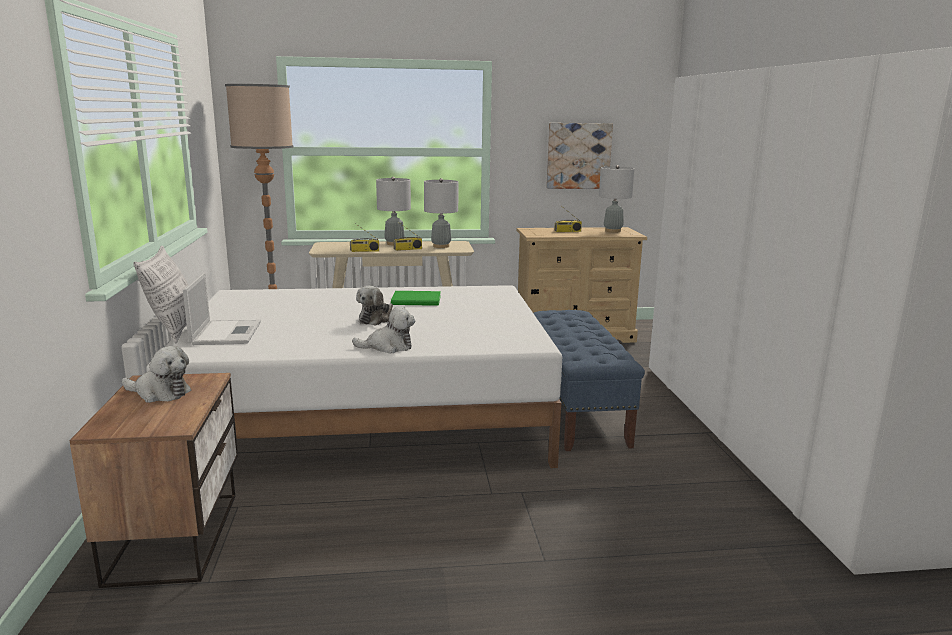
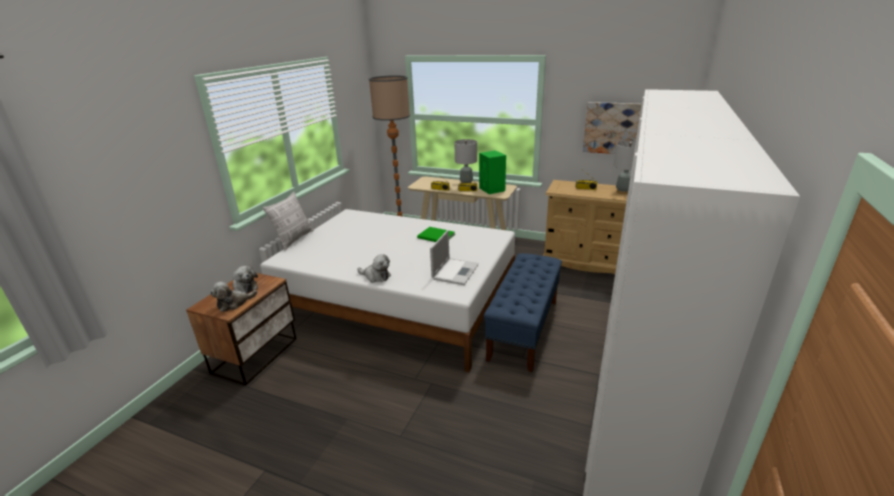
camera: 30 degrees right, 10 degrees up
laptop [183,273,261,345] -> laptop moved to [430,230,479,285]
plush toy [356,286,393,326] -> plush toy moved to [210,282,257,312]
grey table lamp [424,178,458,248] -> green speaker [479,150,506,194]

